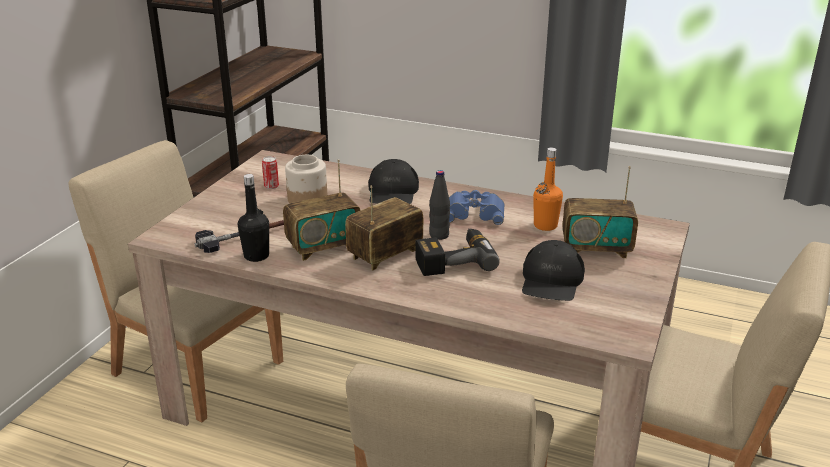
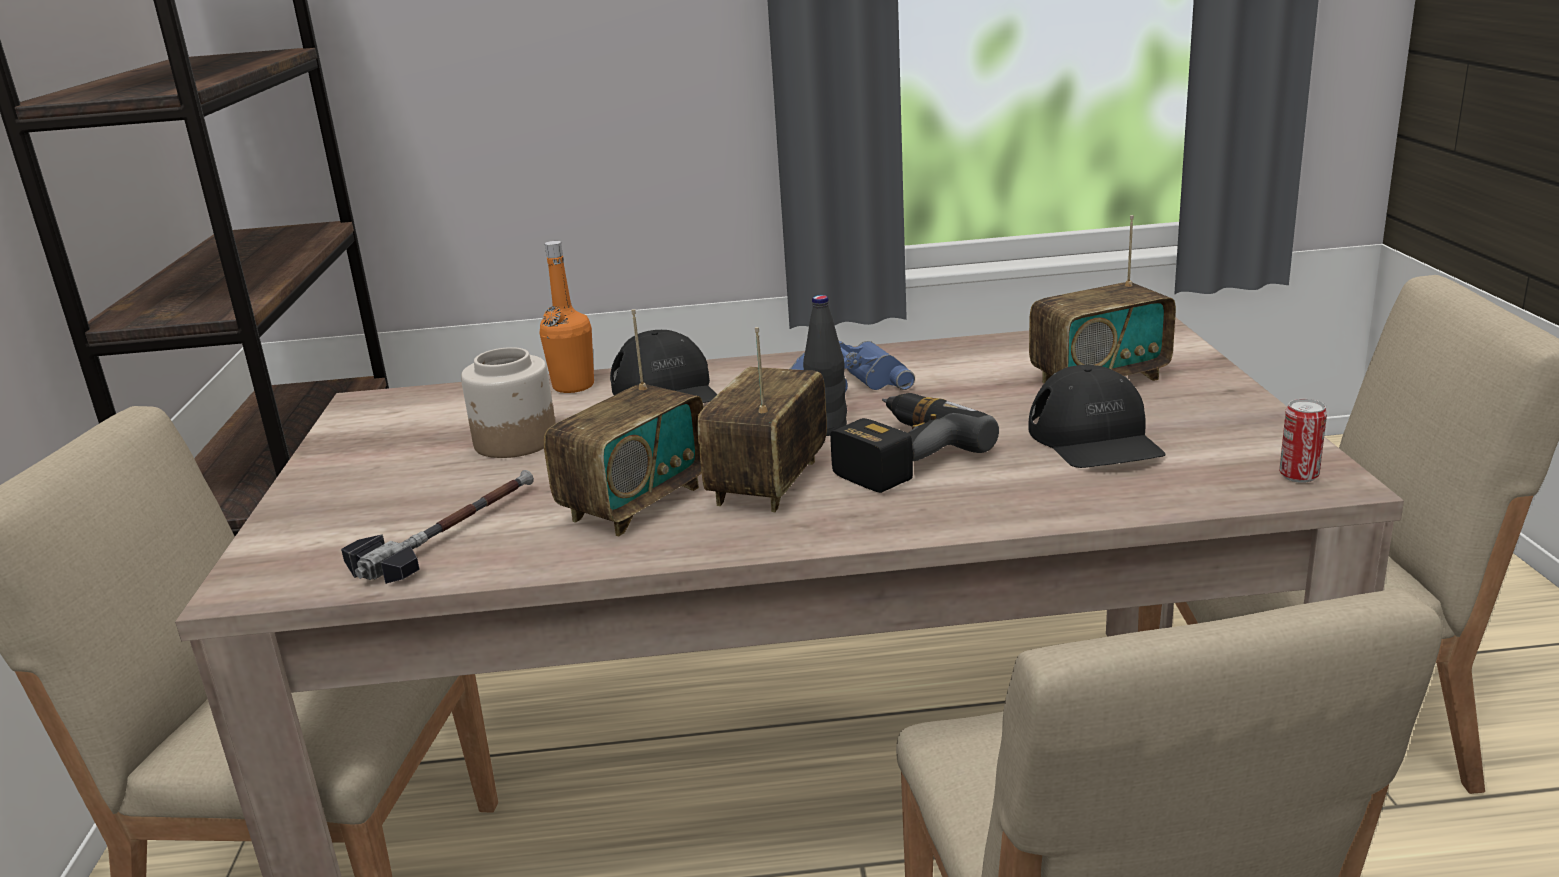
camera: 25 degrees left, 5 degrees down
black bottle [238,174,269,262] -> none
can [262,156,279,189] -> can moved to [1279,399,1327,483]
orange bottle [533,148,563,231] -> orange bottle moved to [539,241,594,393]

